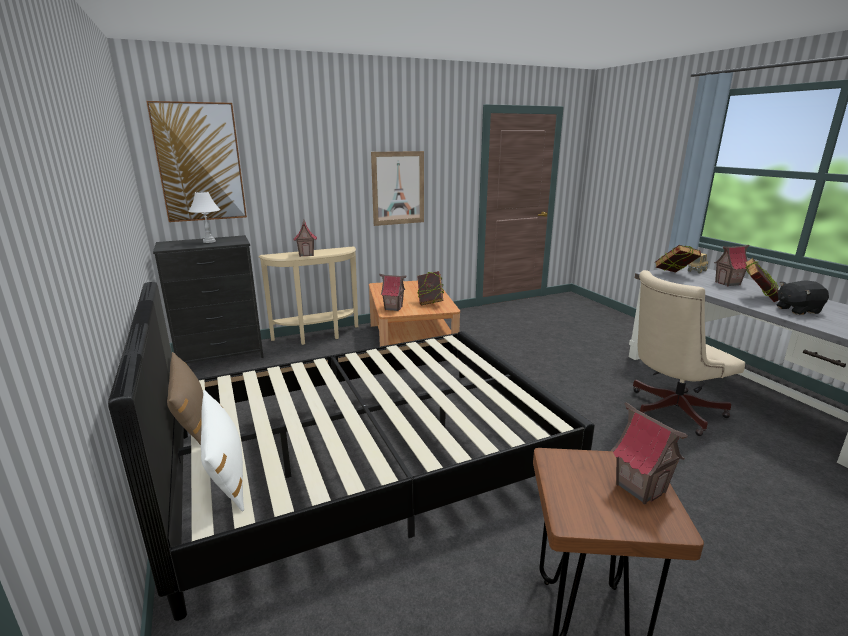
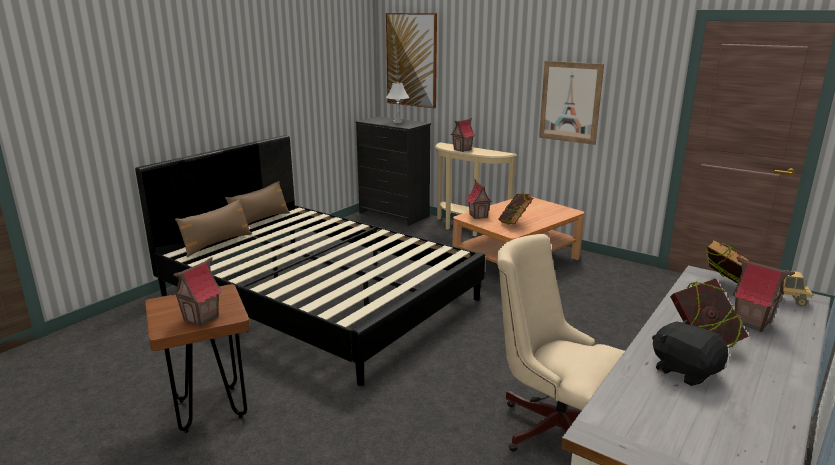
camera: 60 degrees right, 0 degrees up
white pillow [201,390,244,511] -> brown pillow [175,199,252,257]

